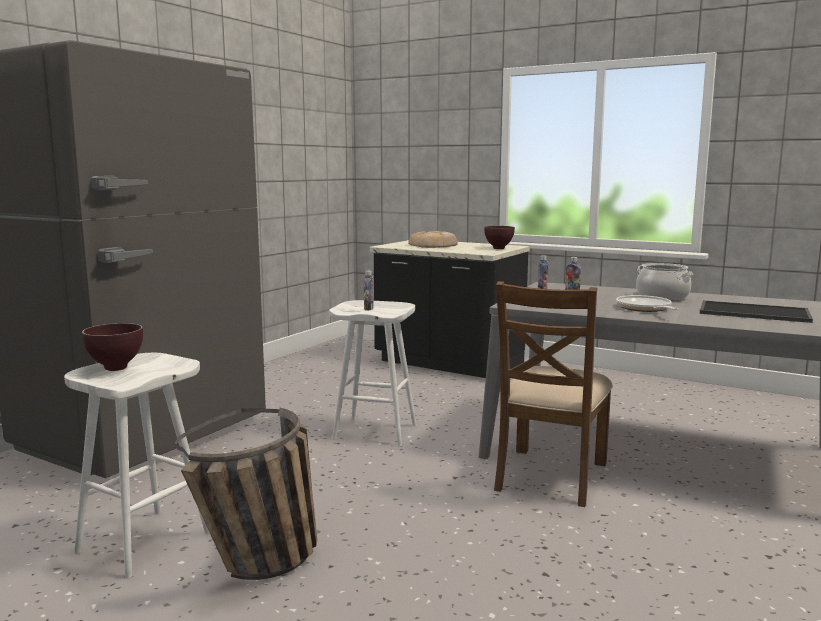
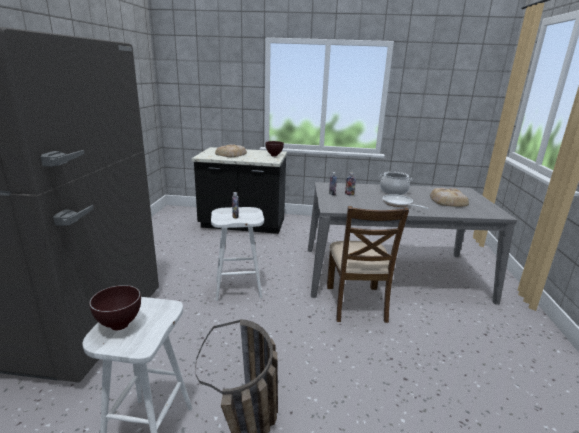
camera: 25 degrees left, 10 degrees up
tray [700,300,813,323] -> bread [430,188,469,207]

